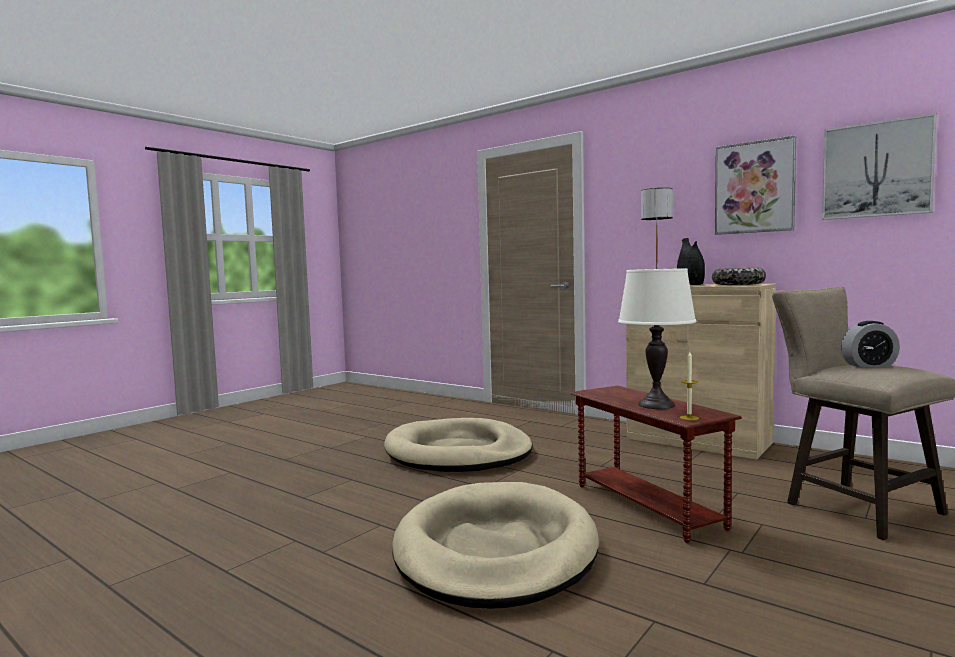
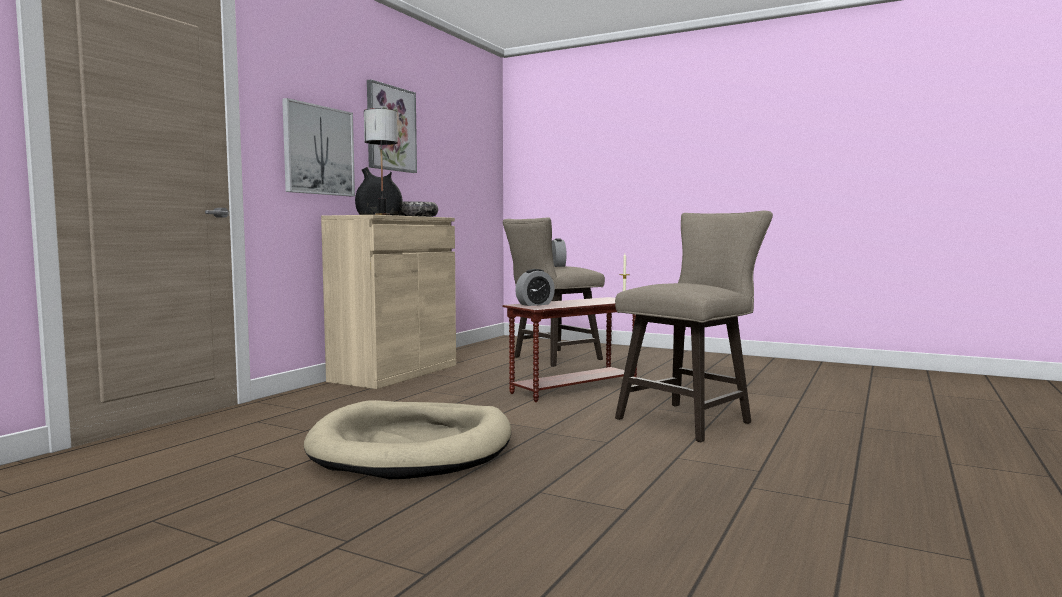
camera: 100 degrees left, 0 degrees up
beige dog bed [392,482,599,609] -> beige stool [615,211,773,442]
white table lamp [618,268,697,409] -> none
picture [822,113,937,220] -> picture moved to [282,98,355,196]
none -> alarm clock [515,269,555,306]

